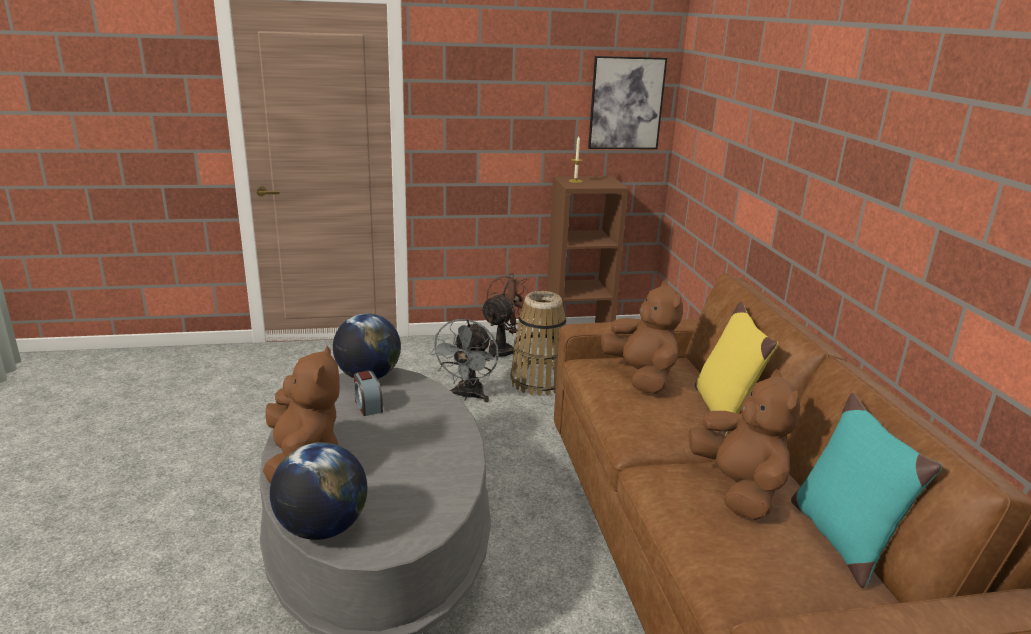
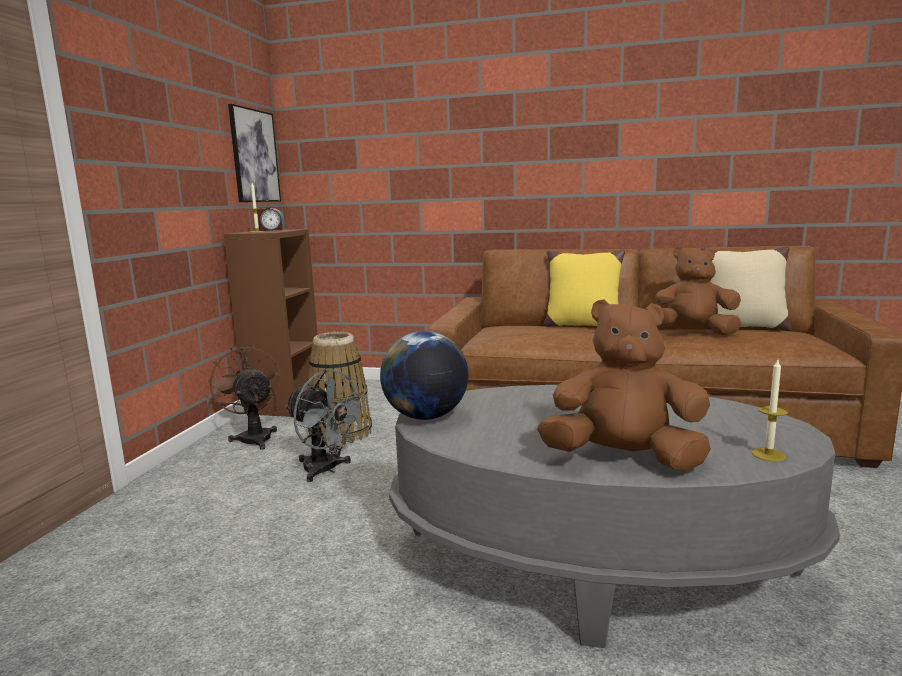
camera: 65 degrees left, 10 degrees down
globe [270,442,367,540] -> candle [752,360,788,462]
alarm clock [354,371,383,416] -> alarm clock moved to [257,207,285,231]
brown plush toy [600,281,683,394] -> none
turquoise pillow [791,393,943,588] -> beige pillow [700,246,792,331]

